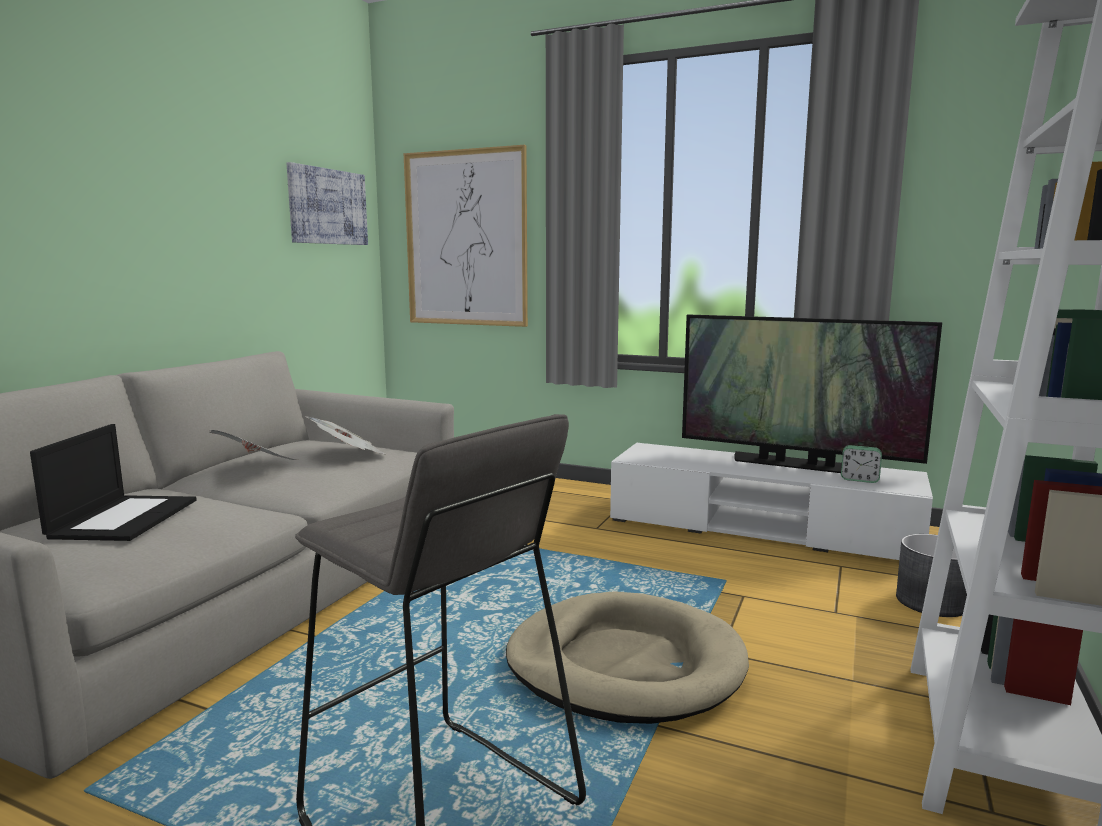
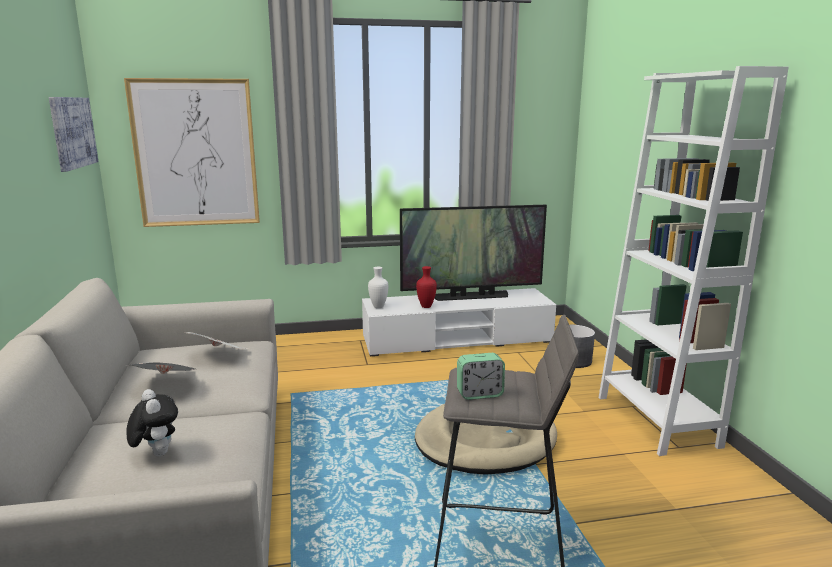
camera: 35 degrees left, 5 degrees up
laptop [30,424,197,541] -> plush toy [127,389,178,456]
alarm clock [841,445,882,483] -> alarm clock moved to [457,353,505,400]
none -> white vase [368,267,388,308]
none -> red vase [416,266,437,308]

